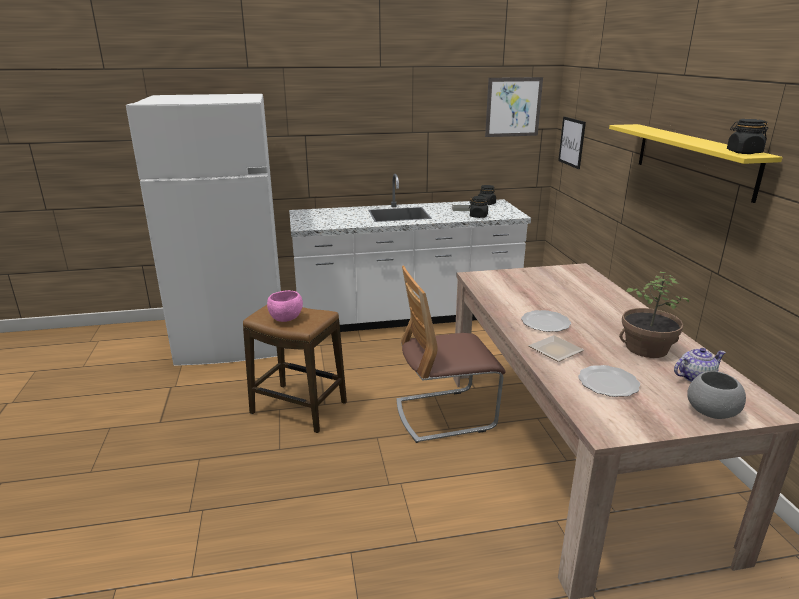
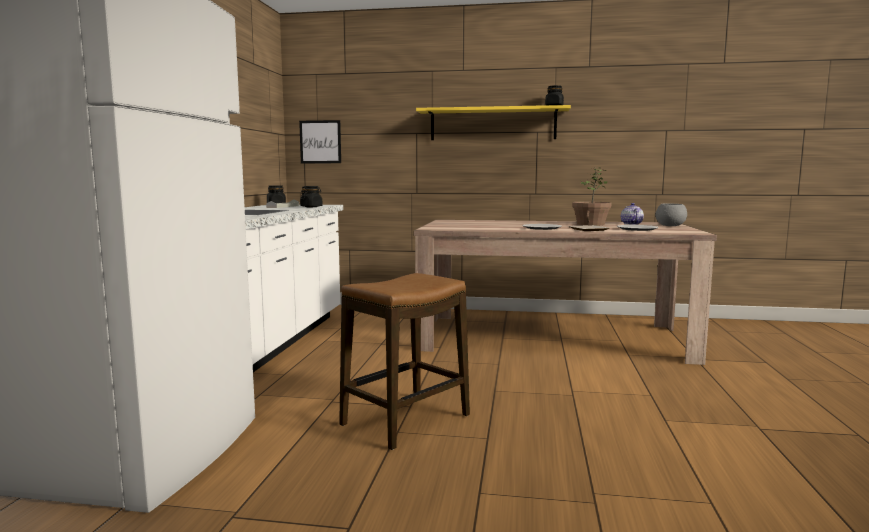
camera: 70 degrees left, 15 degrees down
pink bowl [267,290,303,322] -> none
chair [396,266,506,443] -> none
picture [485,77,543,137] -> none

